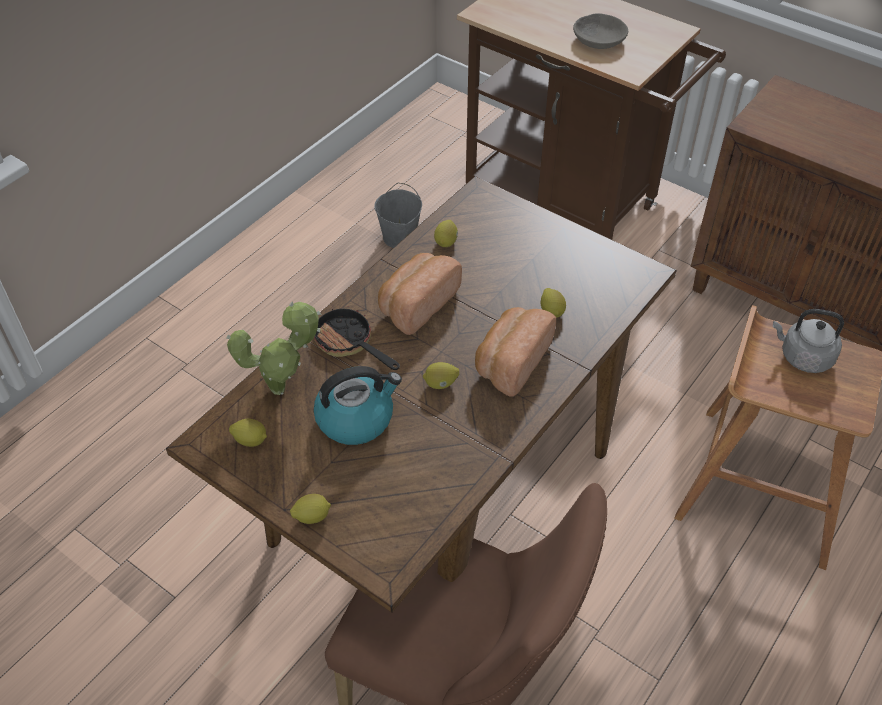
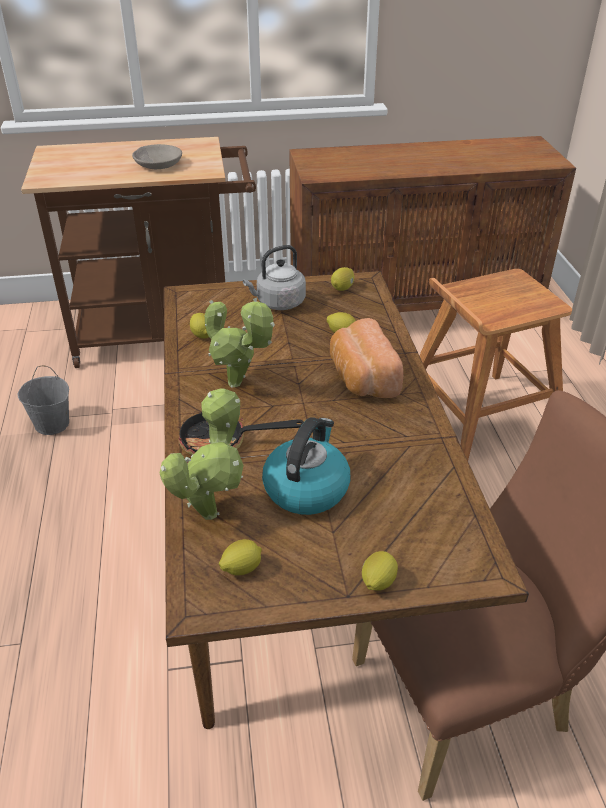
camera: 45 degrees left, 10 degrees down
bread [378,253,462,335] -> potted plant [205,298,275,388]
lemon [423,362,459,389] -> lemon moved to [331,267,354,291]
grey kettle [773,309,844,373] -> grey kettle moved to [243,245,306,310]

